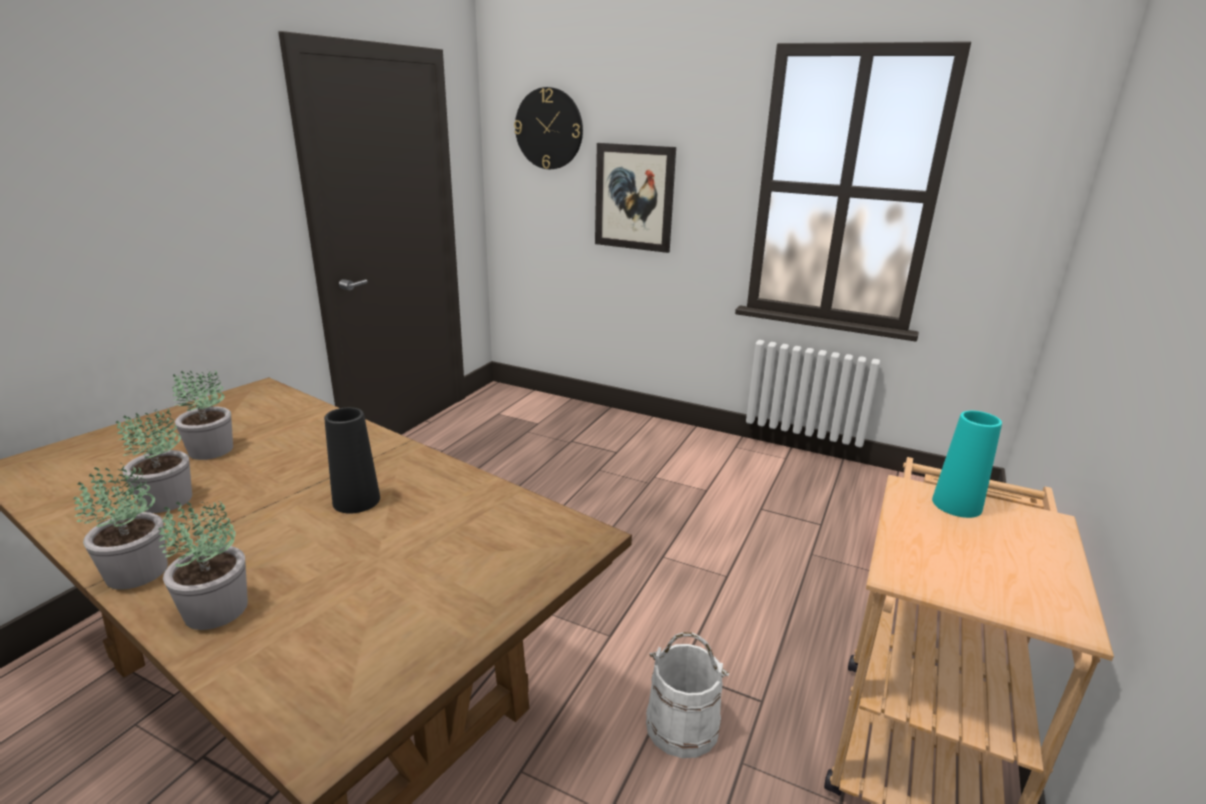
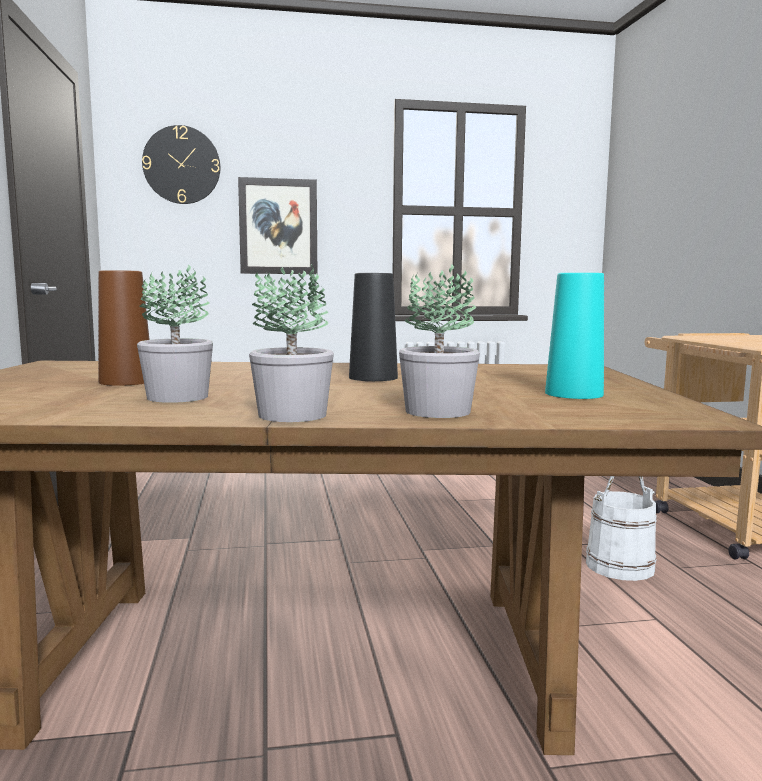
camera: 35 degrees left, 15 degrees down
potted plant [172,370,233,460] -> brown vase [98,270,150,386]
turquoise vase [932,411,1002,518] -> turquoise vase moved to [545,273,604,399]

